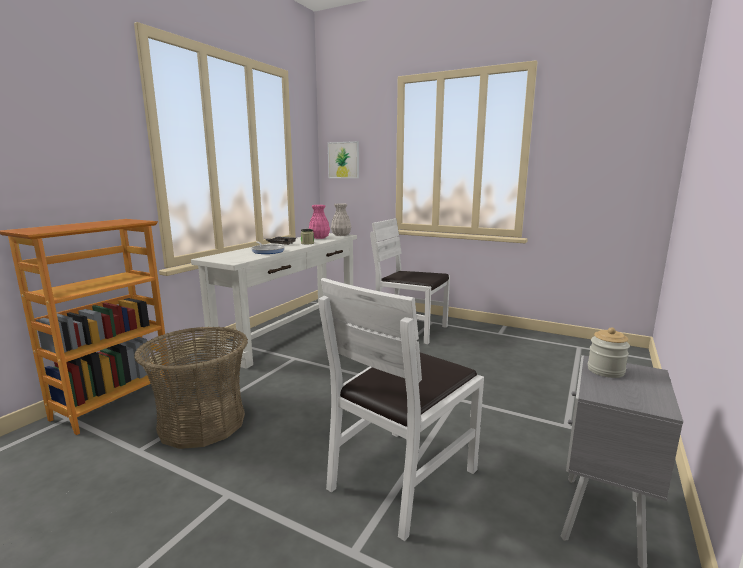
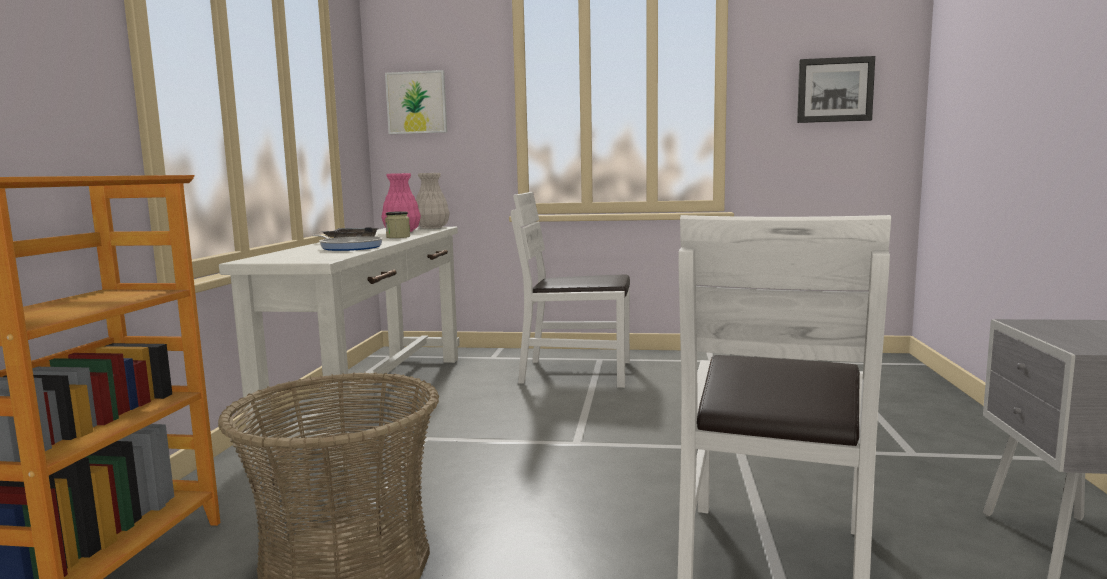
camera: 20 degrees left, 5 degrees down
jar [588,327,630,378] -> none
none -> picture [797,56,875,123]

